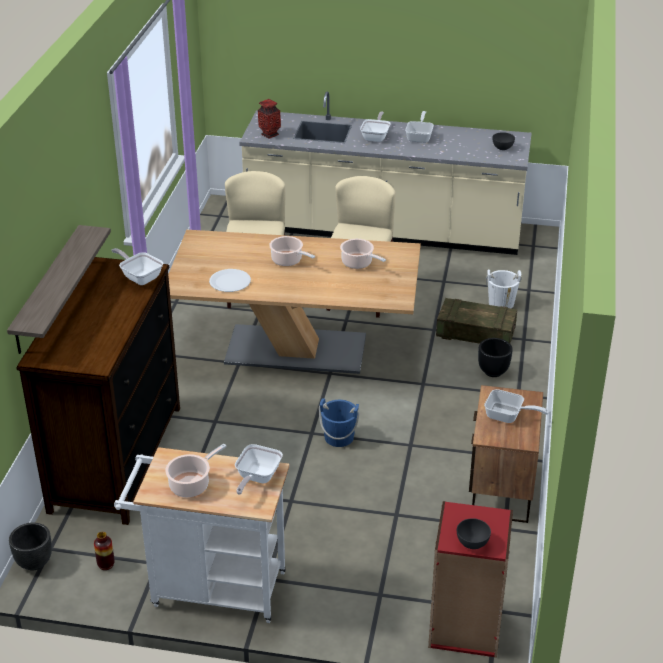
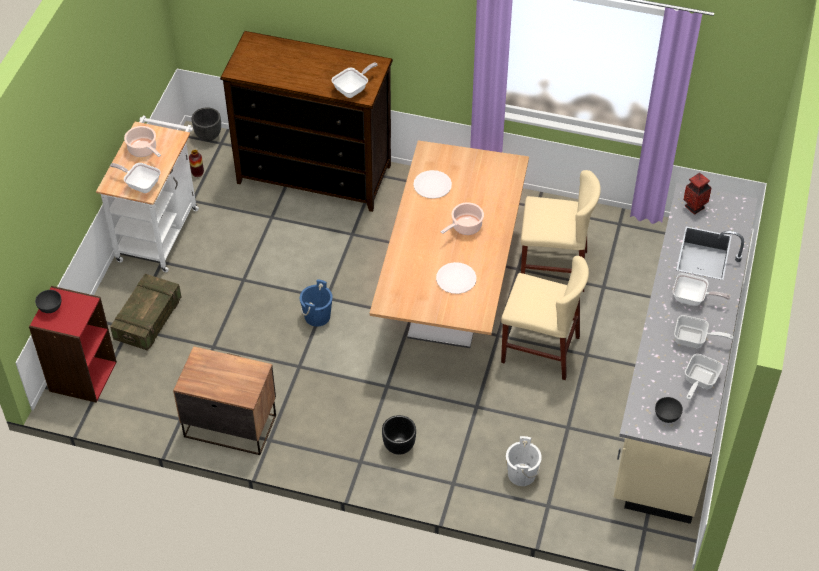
camera: 95 degrees right, 15 degrees up
shelf [7,225,111,354] -> none
cooking pot [340,239,386,269] -> white plate [436,262,476,294]
crate [436,298,517,344] -> crate moved to [110,274,181,351]
frying pan [484,389,549,423] -> frying pan moved to [685,354,723,400]

